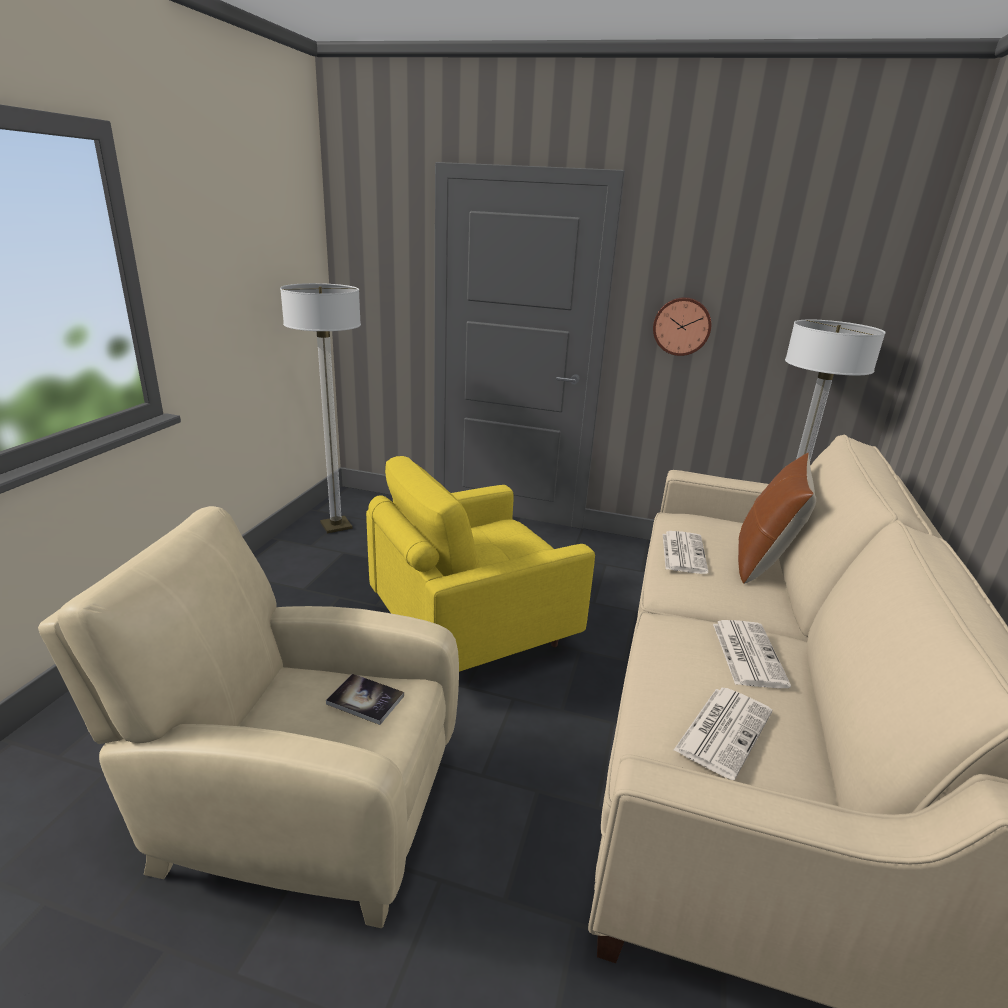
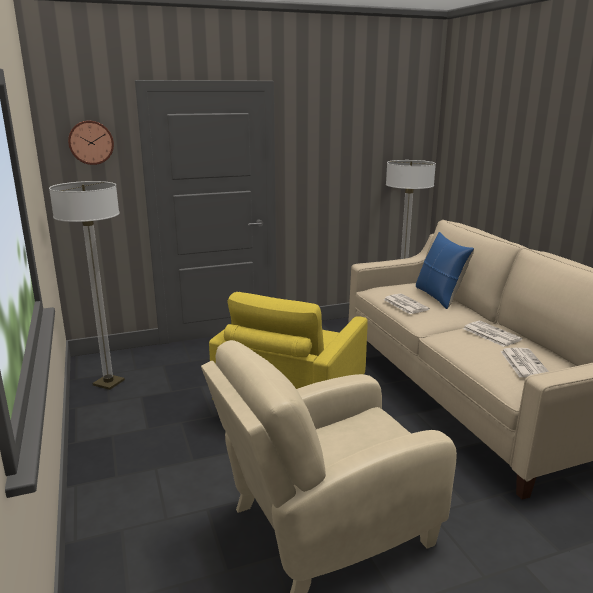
camera: 35 degrees left, 5 degrees down
book [326,674,404,725] -> none
wall clock [653,297,711,356] -> wall clock moved to [68,120,114,165]
brown pillow [738,453,816,584] -> blue pillow [416,232,474,309]

